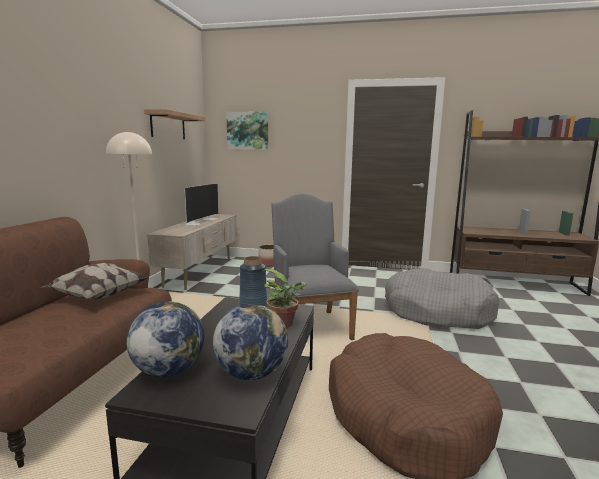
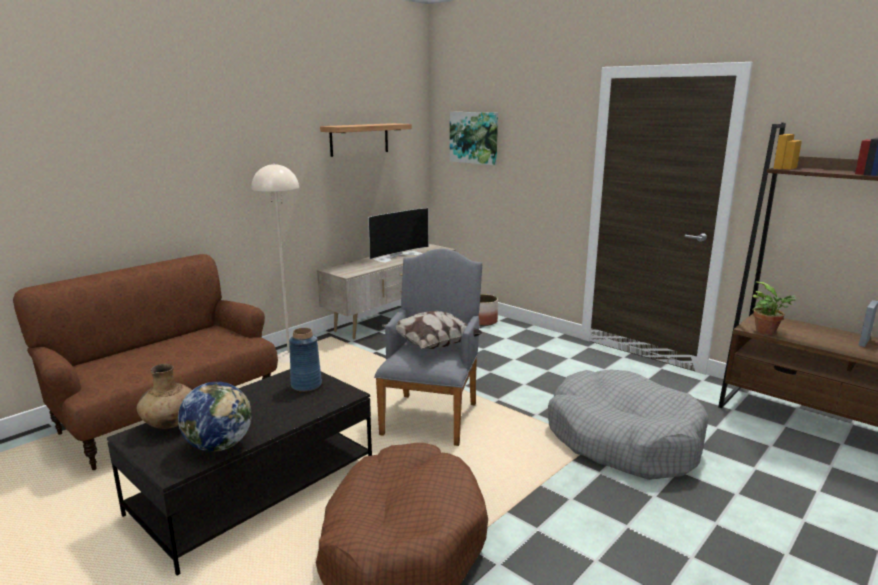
camera: 30 degrees right, 5 degrees up
pillow [41,263,149,300] -> pillow moved to [382,311,483,349]
globe [126,301,205,377] -> brown vase [136,364,192,429]
potted plant [263,269,307,328] -> potted plant moved to [752,281,796,335]

